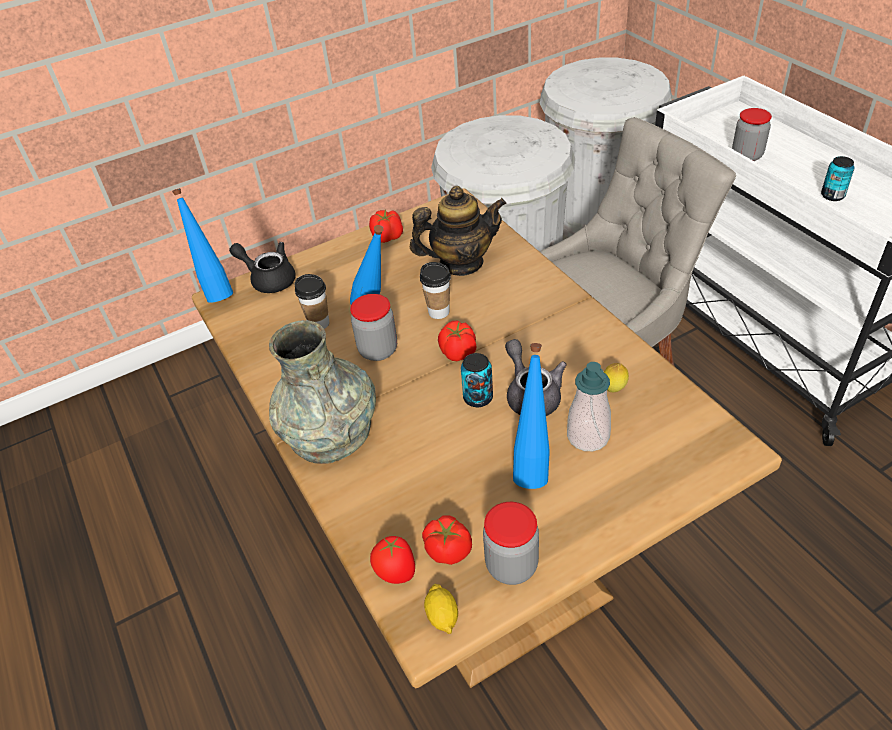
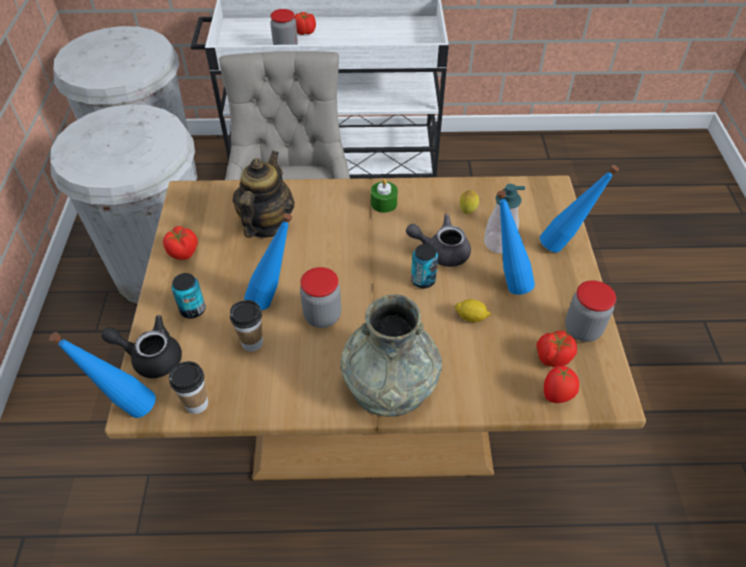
camera: 65 degrees left, 5 degrees up
black teapot [229,242,295,293] -> black teapot turned 45 degrees clockwise [101,315,182,378]
cup [420,262,451,319] -> cup moved to [169,361,208,414]
lemon [424,584,458,634] -> lemon moved to [454,299,491,322]
tomato [438,321,476,361] -> tomato moved to [294,12,316,35]
can [821,156,855,201] -> can moved to [171,273,206,318]
none -> green candle [371,179,398,213]
none -> blue bottle [540,165,619,253]

